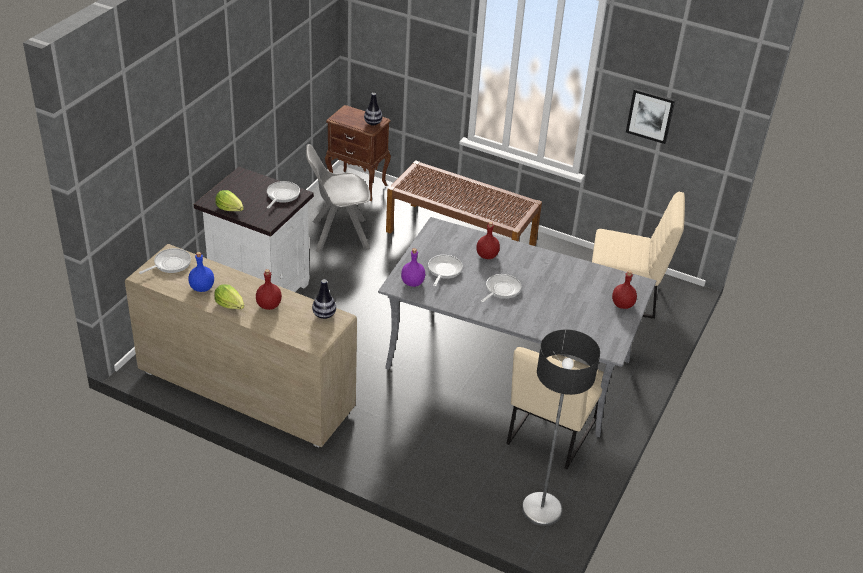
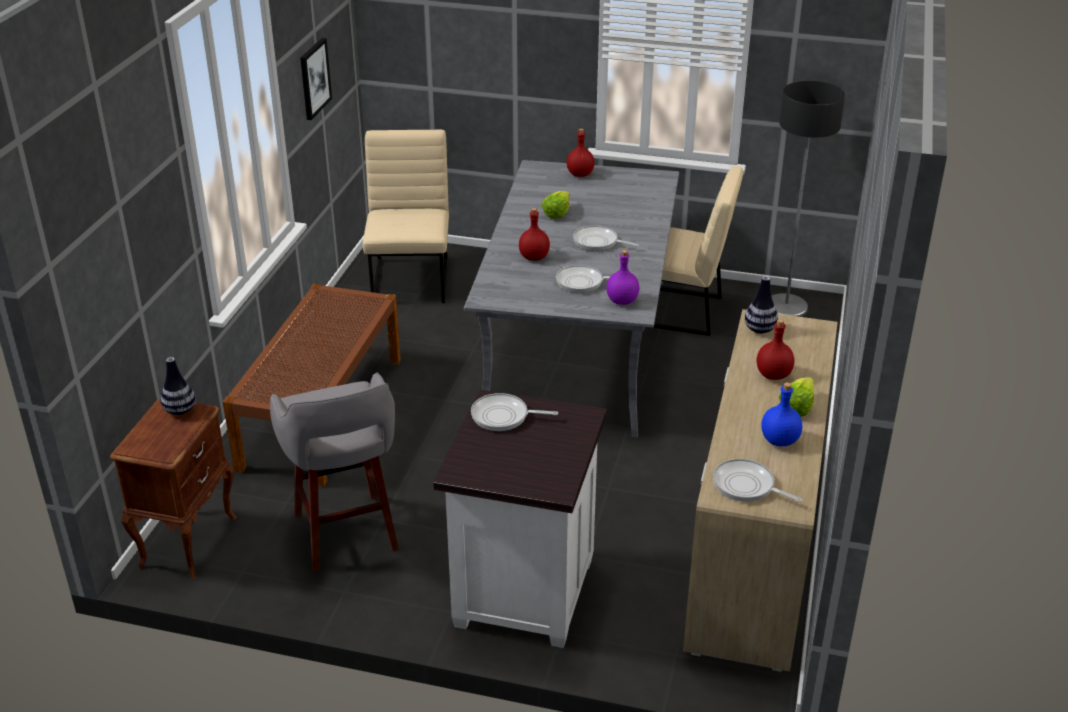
camera: 100 degrees left, 5 degrees down
lettuce [216,190,244,211] -> lettuce moved to [541,191,570,219]
grey chair [306,144,371,252] -> grey stool [270,372,399,571]

